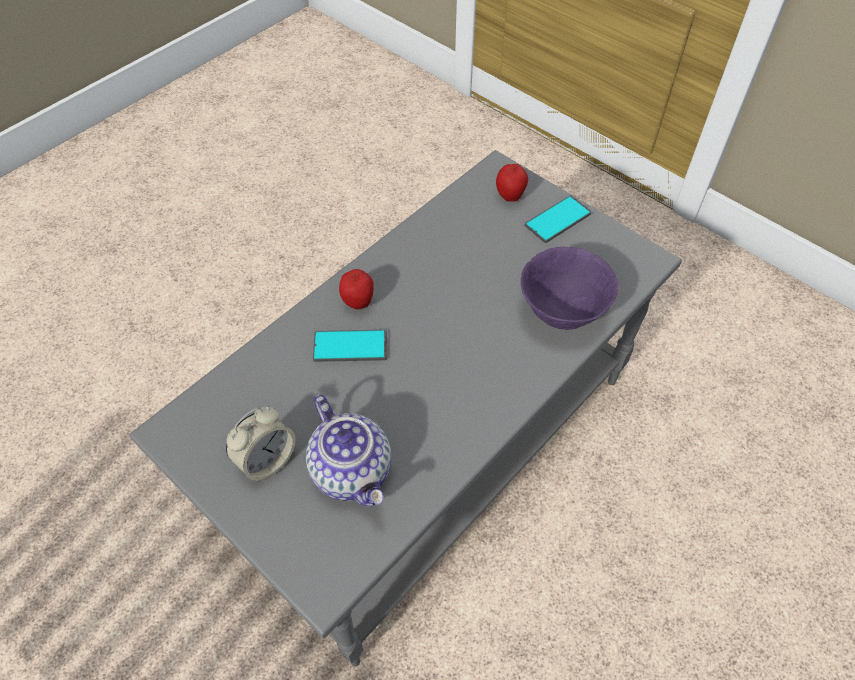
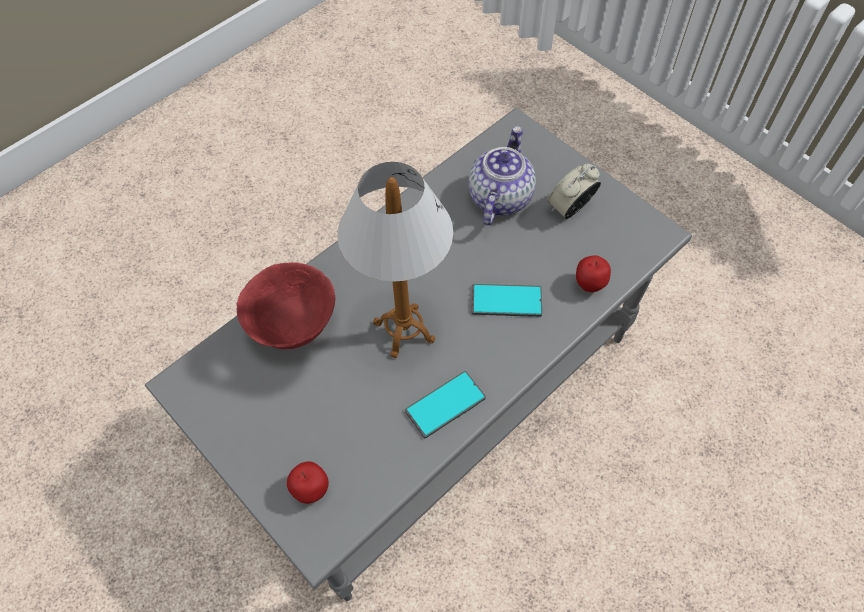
camera: 175 degrees left, 5 degrees up
teapot [306,395,392,507] -> teapot turned 45 degrees clockwise [468,126,536,225]
apple [339,269,374,310] -> apple moved to [576,256,611,292]
purple bowl [521,246,618,330] -> red bowl [236,262,335,349]
phone [525,195,592,243] -> phone moved to [405,371,486,438]
none -> table lamp [338,162,453,358]

